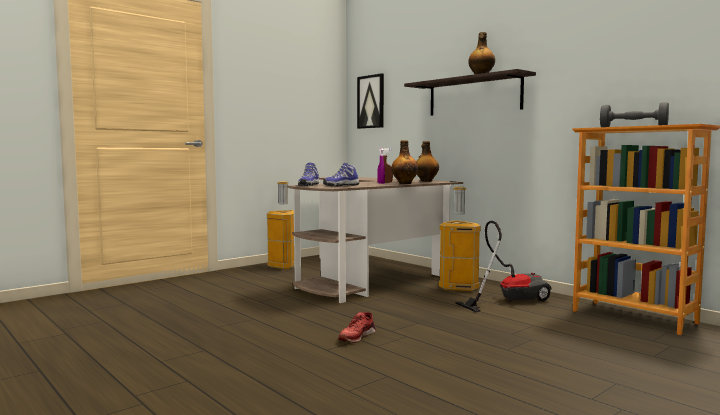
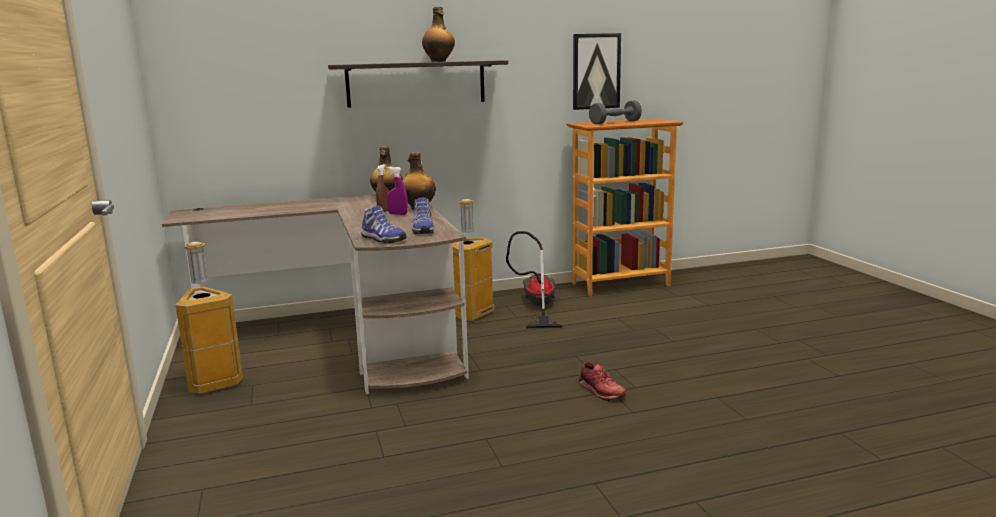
camera: 65 degrees left, 10 degrees up
picture [357,73,384,129] -> picture moved to [573,33,621,110]

